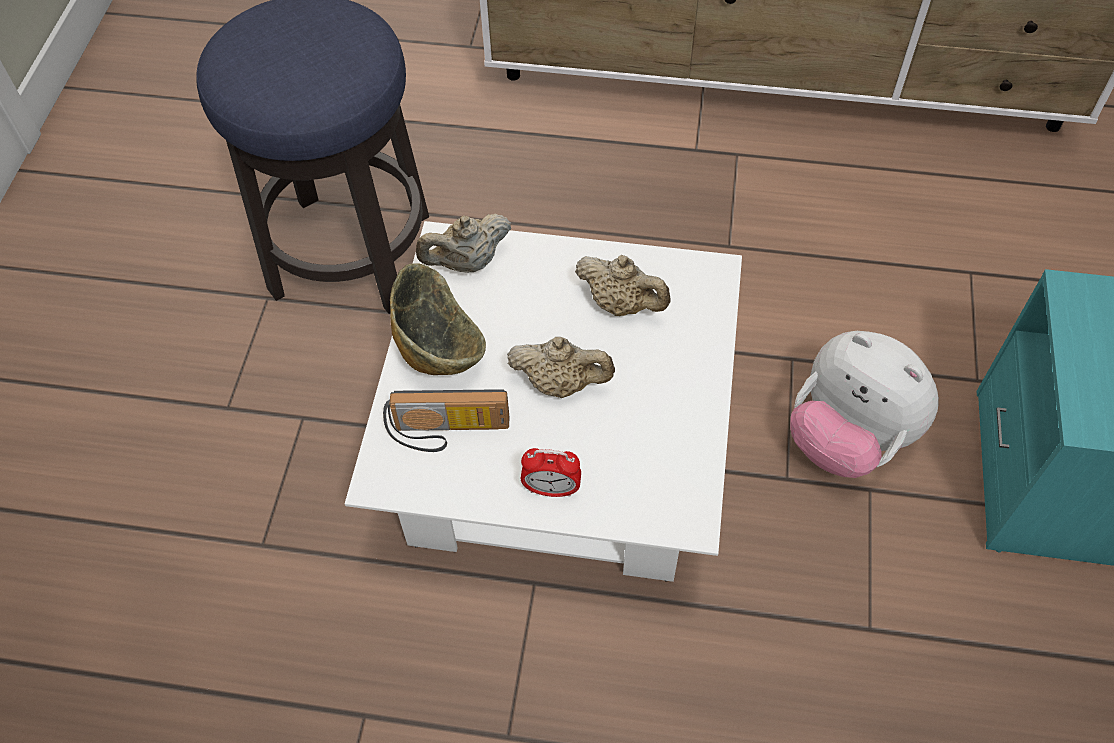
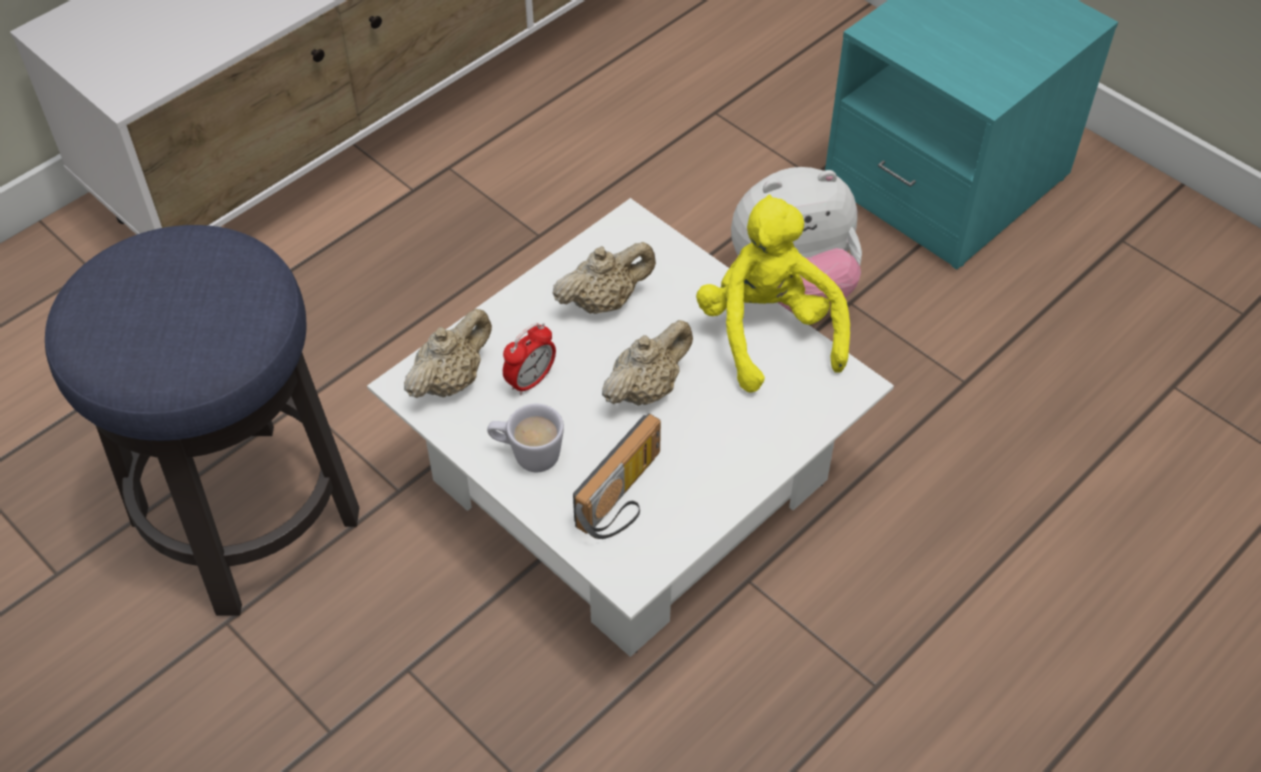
camera: 55 degrees left, 5 degrees down
bowl [390,264,486,375] -> white mug [487,403,564,472]
beige teapot [416,213,511,272] -> beige teapot turned 150 degrees counterclockwise [404,309,492,398]
alarm clock [521,448,581,497] -> alarm clock moved to [503,323,556,396]
none -> yellow plush toy [696,194,850,393]

